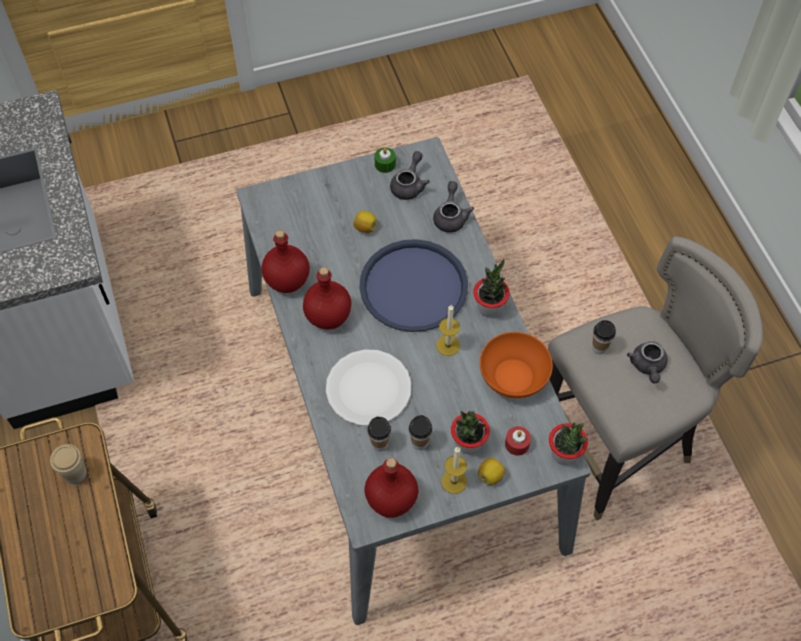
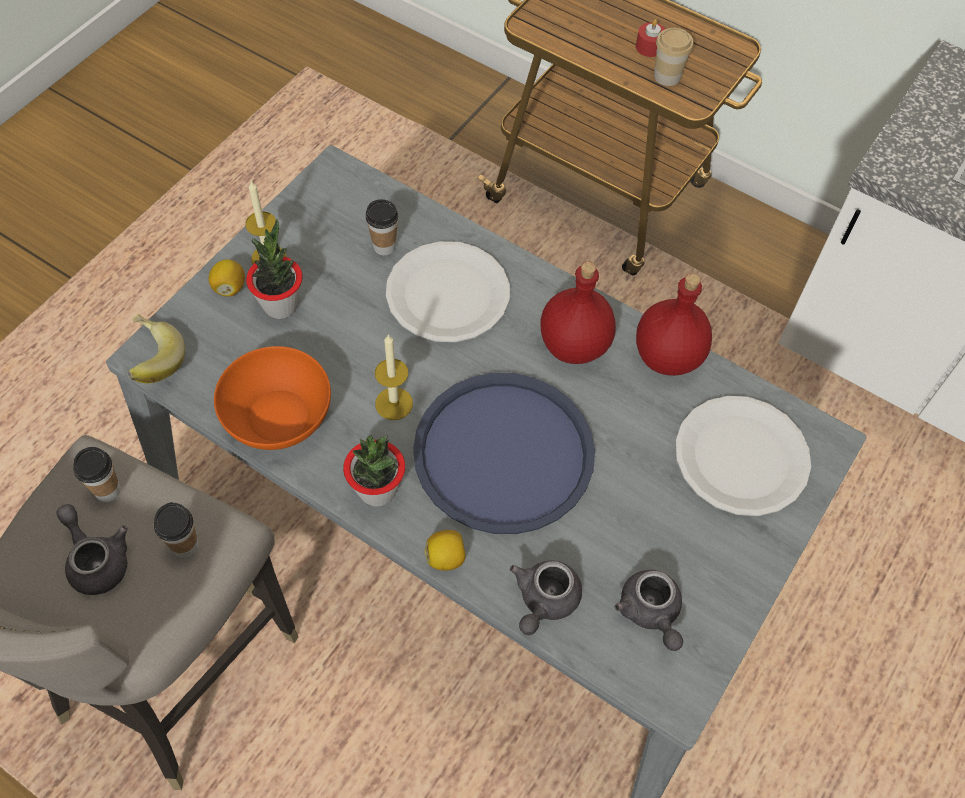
camera: 140 degrees right, 0 degrees up
lemon [353,211,377,233] -> lemon moved to [425,530,465,571]
red bottle [365,458,418,518] -> none
green candle [374,147,396,173] -> none
cup [409,415,432,450] -> cup moved to [73,447,121,502]
grey teapot [433,181,474,233] -> grey teapot turned 60 degrees clockwise [510,561,582,635]
red candle [505,426,531,455] -> red candle moved to [636,19,665,57]
potted plant [549,423,588,465] -> banana [128,313,185,384]
none -> white plate [676,396,811,516]

